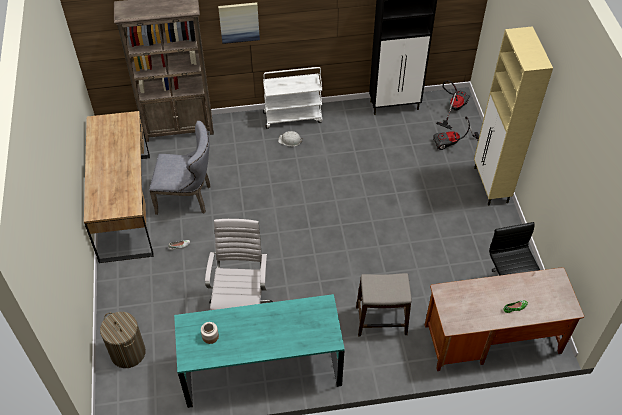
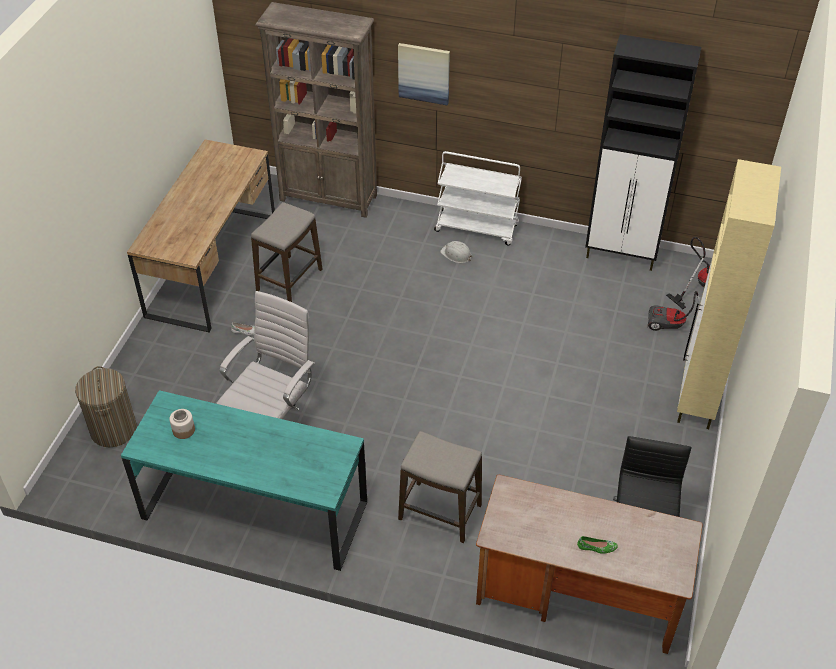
camera: 25 degrees right, 5 degrees down
grey chair [149,121,211,215] -> stool [251,202,322,302]

